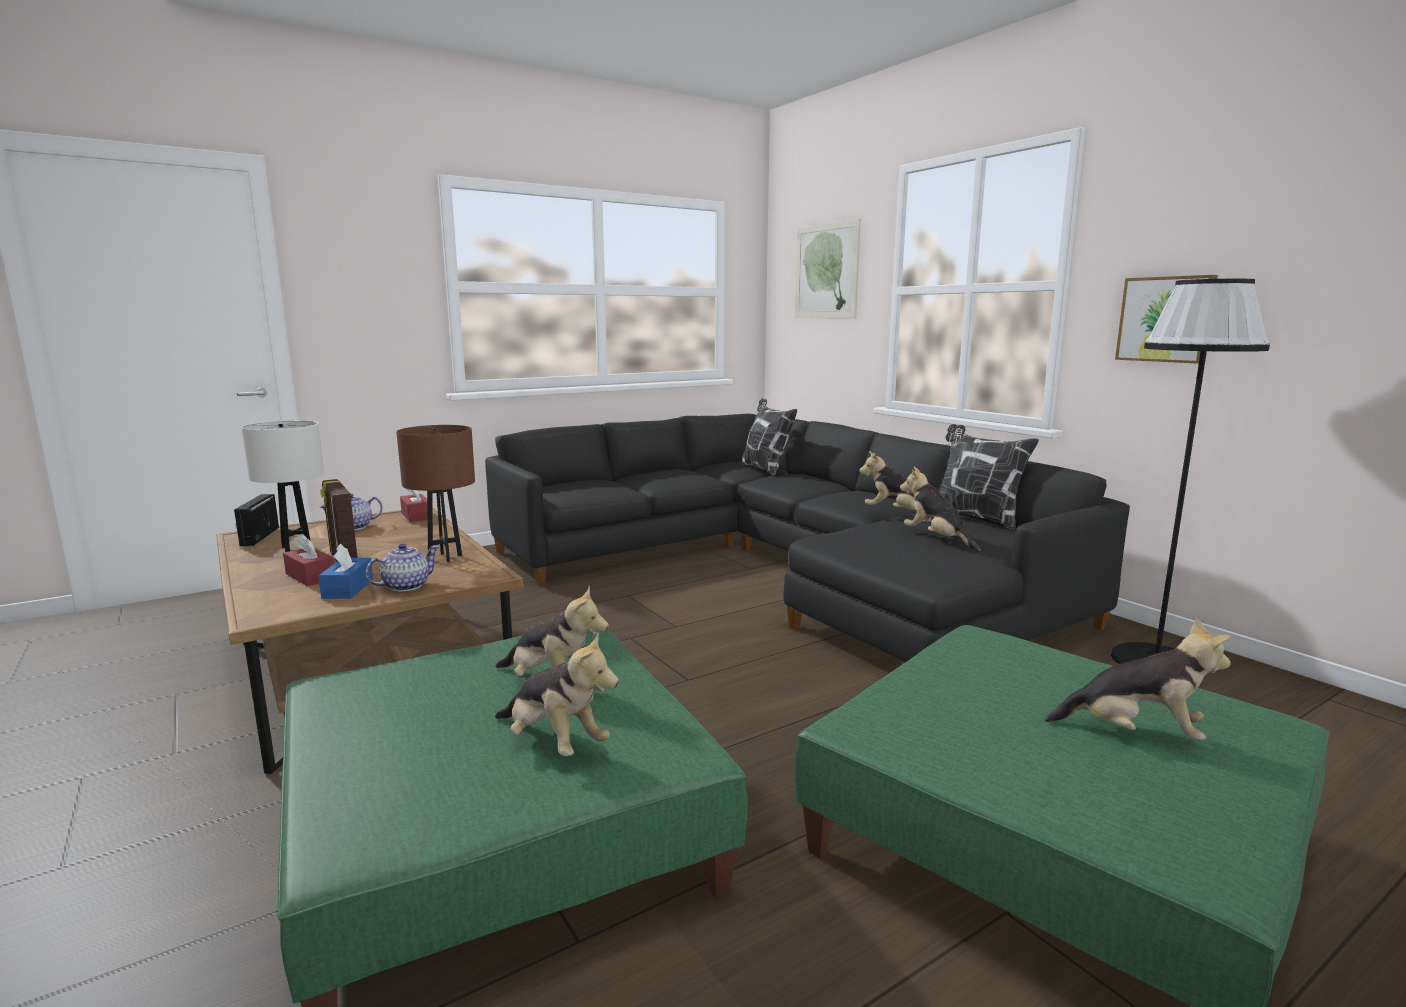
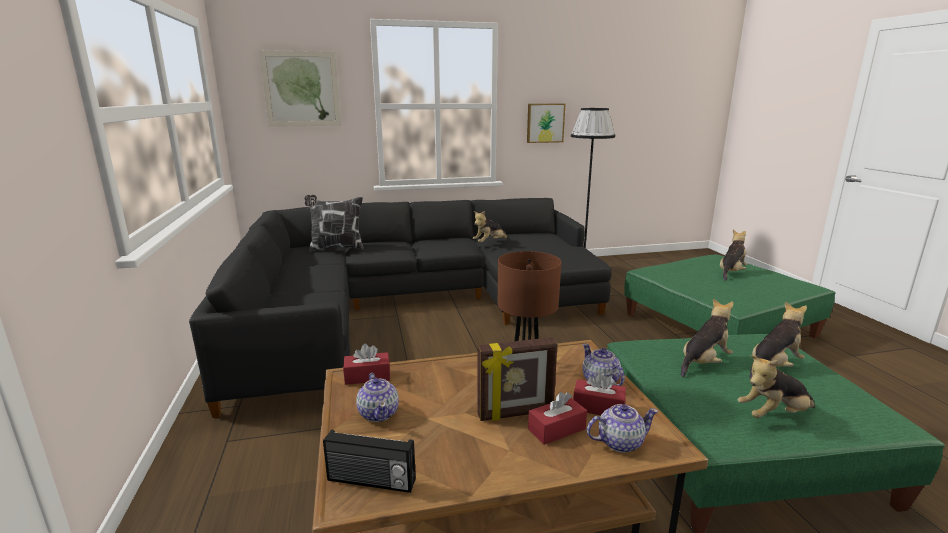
camera: 70 degrees left, 5 degrees up
white table lamp [241,420,324,552] -> none
blue tissue box [318,544,373,599] -> red tissue box [573,372,626,415]
plush toy [900,467,981,551] -> plush toy moved to [738,355,815,418]
pillow [940,424,1039,530] -> none
none -> teapot [587,404,658,453]

